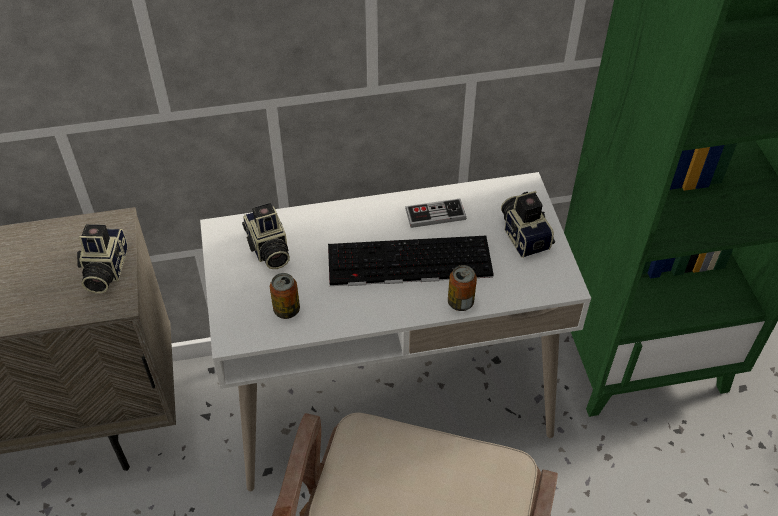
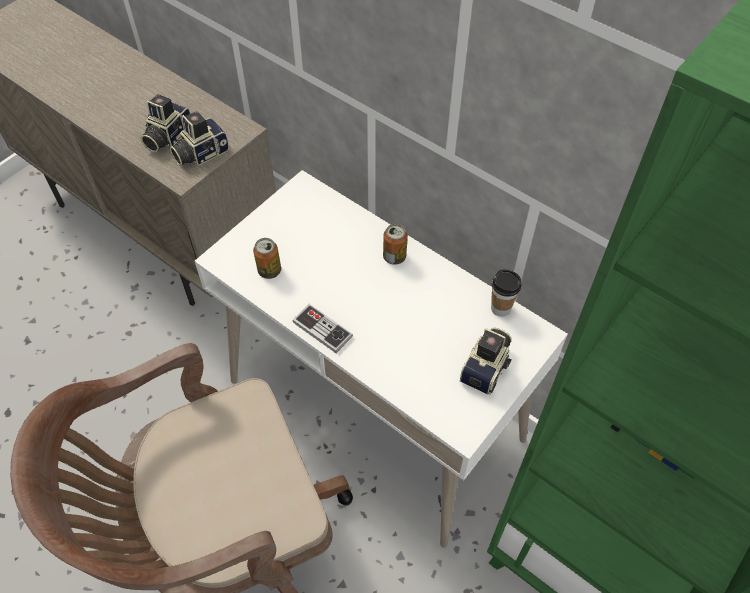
camera: 50 degrees right, 5 degrees up
camera [242,203,290,269] -> camera moved to [140,94,191,152]
keyboard [328,236,494,286] -> none
game controller [405,198,466,228] -> game controller moved to [292,304,353,353]
can [448,265,477,311] -> can moved to [383,224,408,265]
none -> cup [491,269,522,317]

